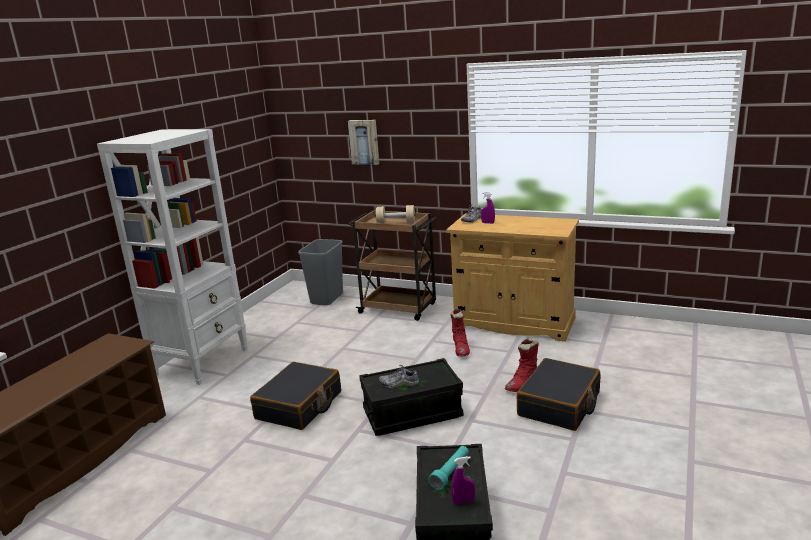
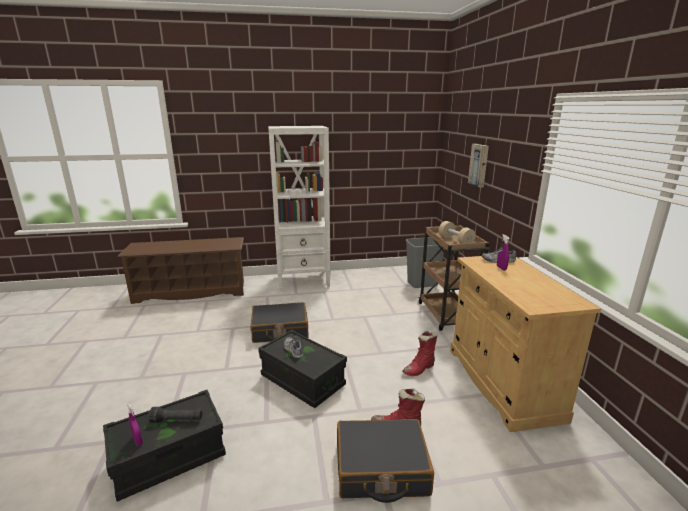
camera: 55 degrees right, 0 degrees up
turquoise flashlight [428,446,469,490] -> black flashlight [148,407,202,423]

